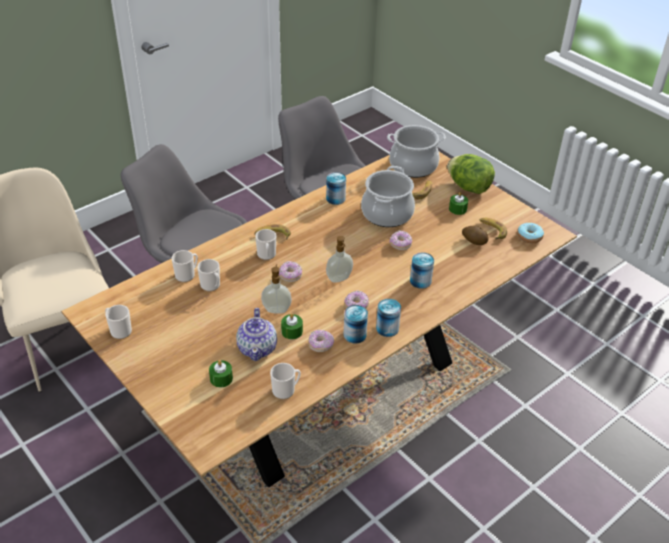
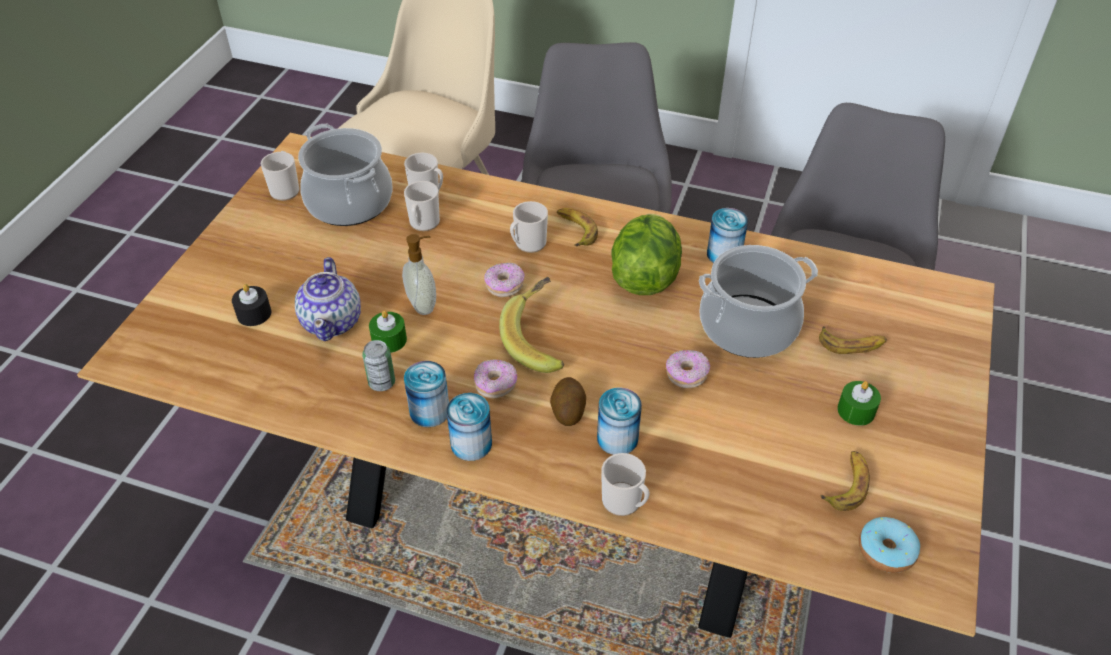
camera: 60 degrees right, 5 degrees up
green candle [209,360,233,387] -> black candle [232,284,271,326]
teapot [236,308,277,361] -> teapot turned 60 degrees counterclockwise [295,257,361,341]
mug [270,363,301,399] -> mug moved to [601,453,650,516]
donut [308,330,334,352] -> can [362,340,395,391]
soap dispenser [326,236,353,283] -> banana [499,277,564,373]
cooking pot [387,125,446,178] -> cooking pot moved to [298,124,393,226]
lettuce [447,154,495,194] -> lettuce moved to [612,214,682,295]
potato [462,226,489,245] -> potato moved to [550,377,586,426]

